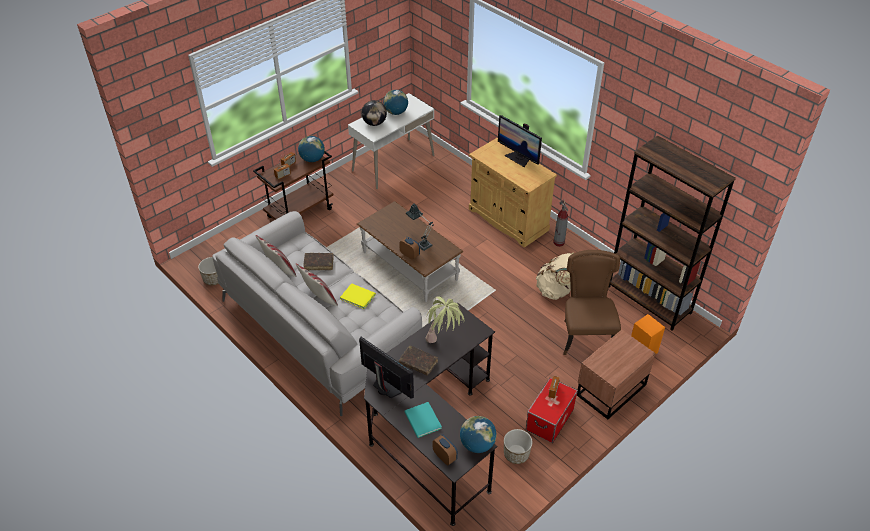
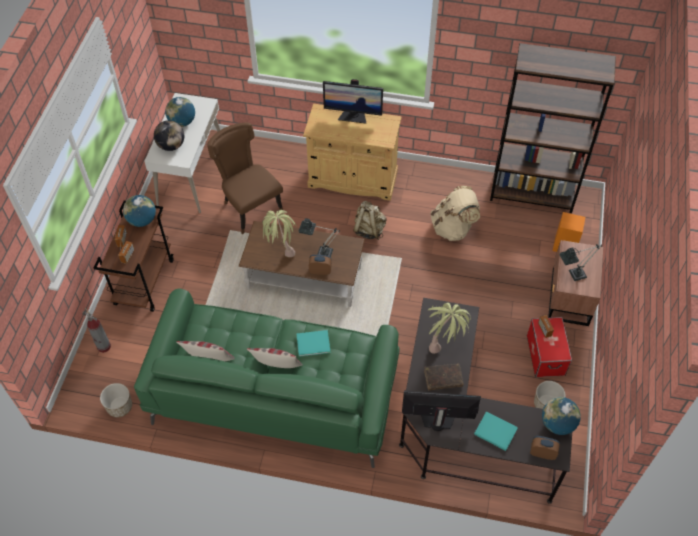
camera: 35 degrees left, 10 degrees up
grey sofa [212,211,422,416] -> green sofa [134,289,400,468]
brown book [303,253,333,270] -> none
yellow book [340,283,376,309] -> turquoise book [296,330,331,357]
fire extinguisher [553,199,568,247] -> fire extinguisher moved to [82,308,111,353]
brown chair [563,250,621,355] -> brown chair moved to [207,123,283,234]
none -> potted plant [262,210,297,257]
none -> beige backpack [353,201,387,240]
none -> table lamp [560,244,602,281]

